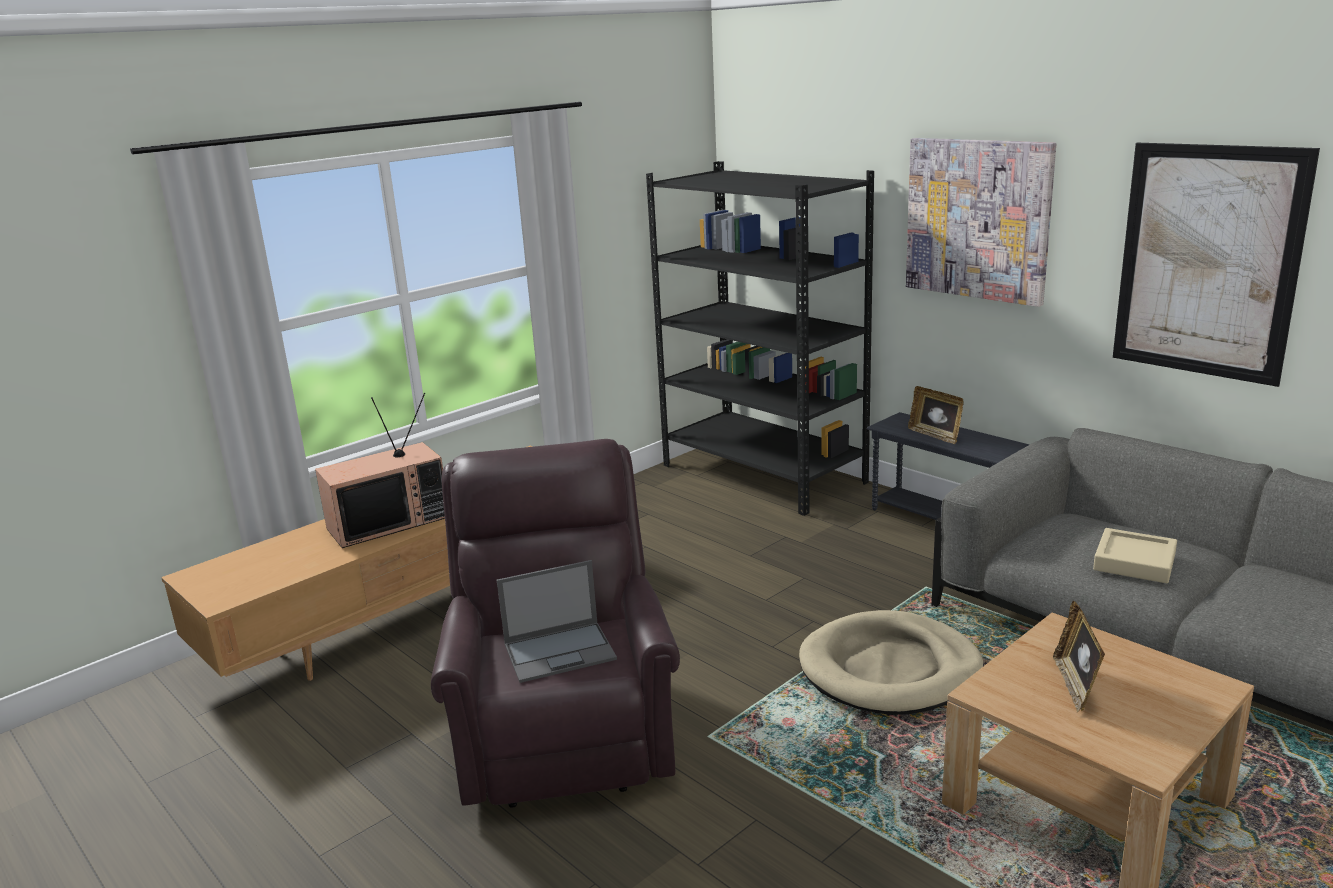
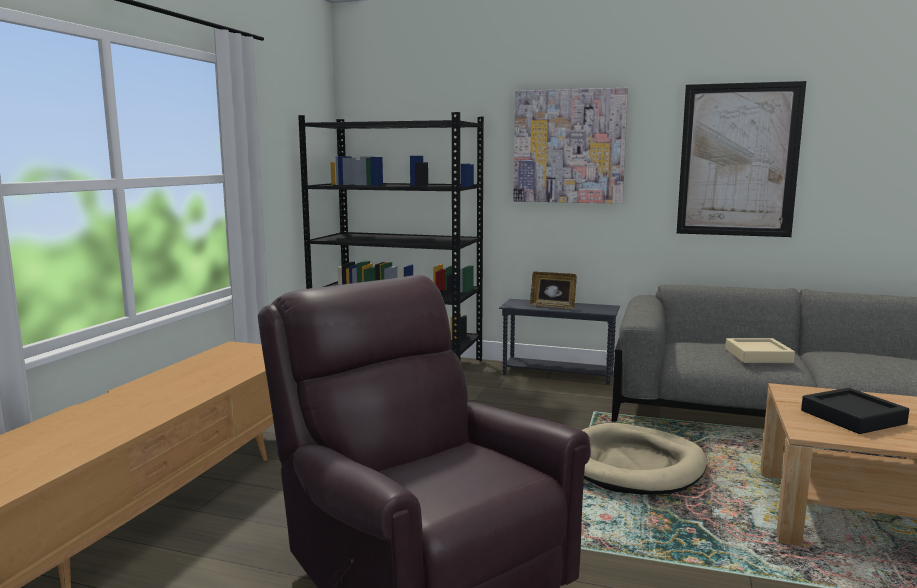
camera: 30 degrees left, 10 degrees down
television [315,393,445,548] -> none
laptop [497,560,617,683] -> none
picture frame [1053,601,1105,713] -> black tray [801,388,909,434]

